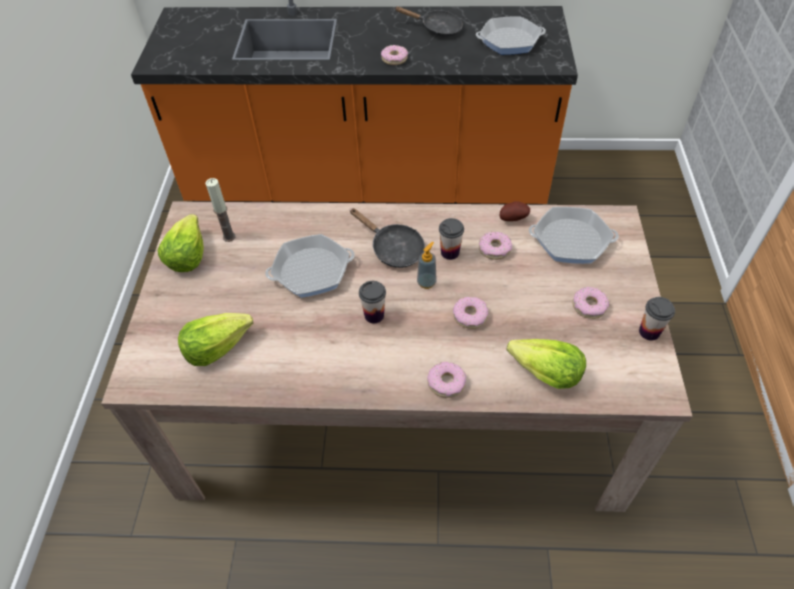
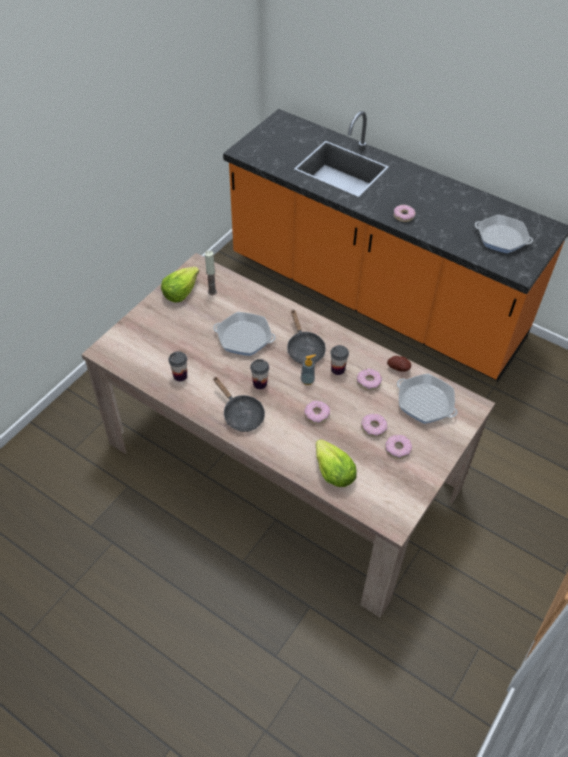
camera: 30 degrees right, 0 degrees up
lettuce [178,313,253,366] -> none
black frying pan [394,6,463,37] -> black frying pan moved to [213,377,265,432]
donut [427,362,466,398] -> donut moved to [361,414,387,437]
cup [639,297,675,341] -> cup moved to [168,351,187,381]

